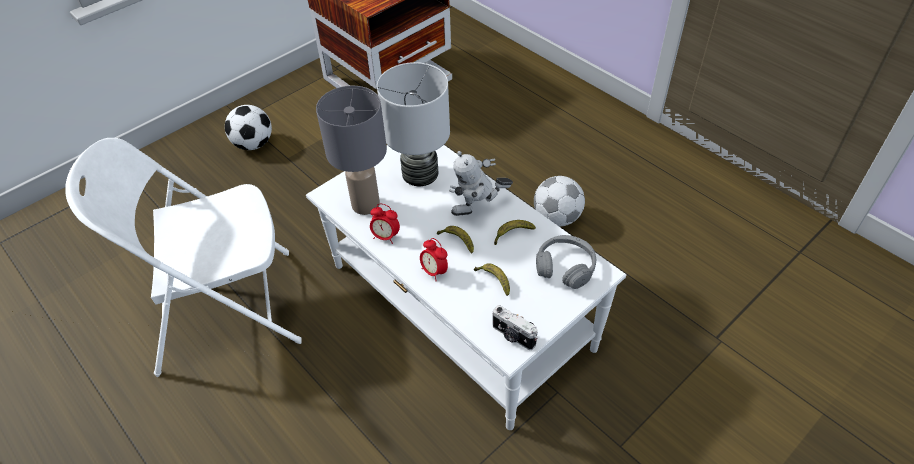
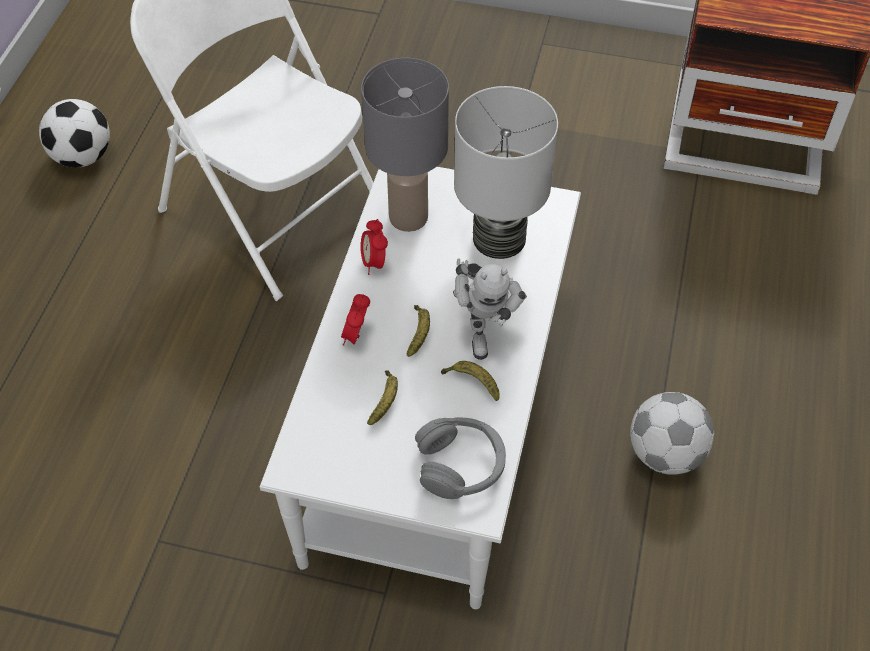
camera: 55 degrees right, 5 degrees up
football [225,105,272,150] -> football moved to [39,99,110,168]
toy robot [449,151,513,216] -> toy robot turned 135 degrees counterclockwise [453,259,527,360]
camera [493,305,538,350] -> none

